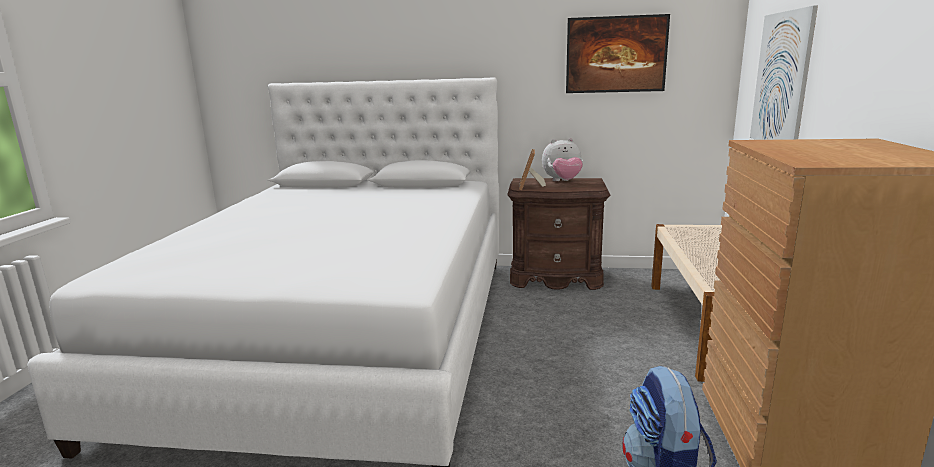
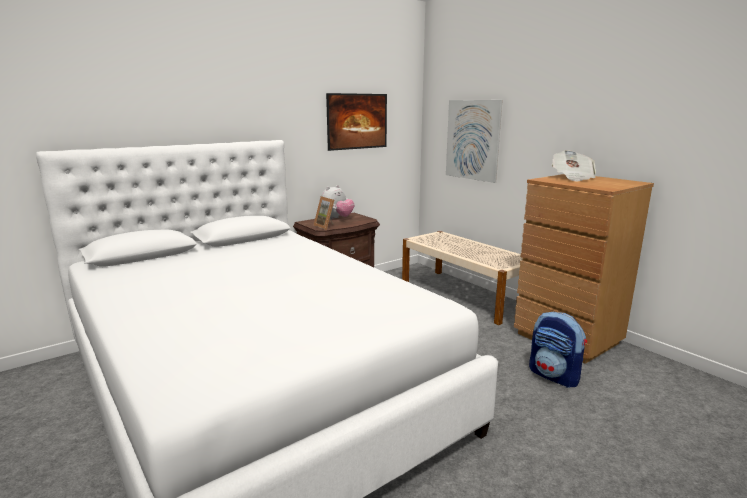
camera: 45 degrees left, 0 degrees up
none -> newspaper [552,150,596,181]

